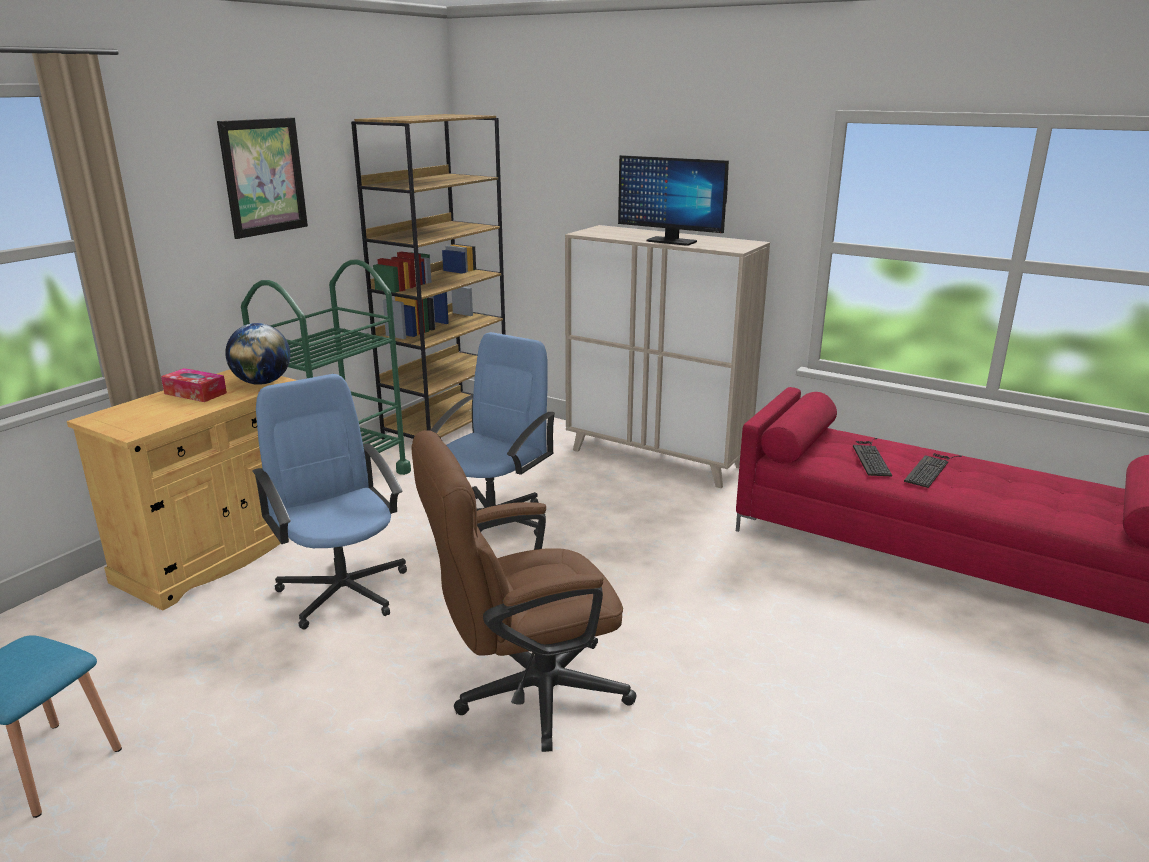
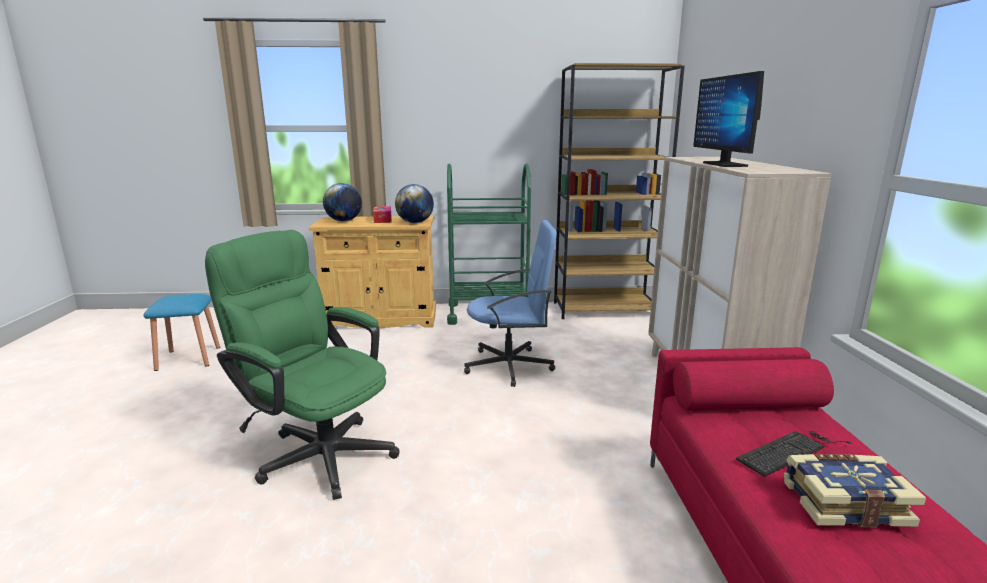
camera: 55 degrees right, 5 degrees down
picture [217,118,308,239] -> none
blue office chair [252,374,407,630] -> none
brown office chair [411,430,637,752] -> green office chair [205,230,400,500]
keyboard [904,453,962,488] -> book [784,454,926,527]
none -> globe [323,183,362,221]

